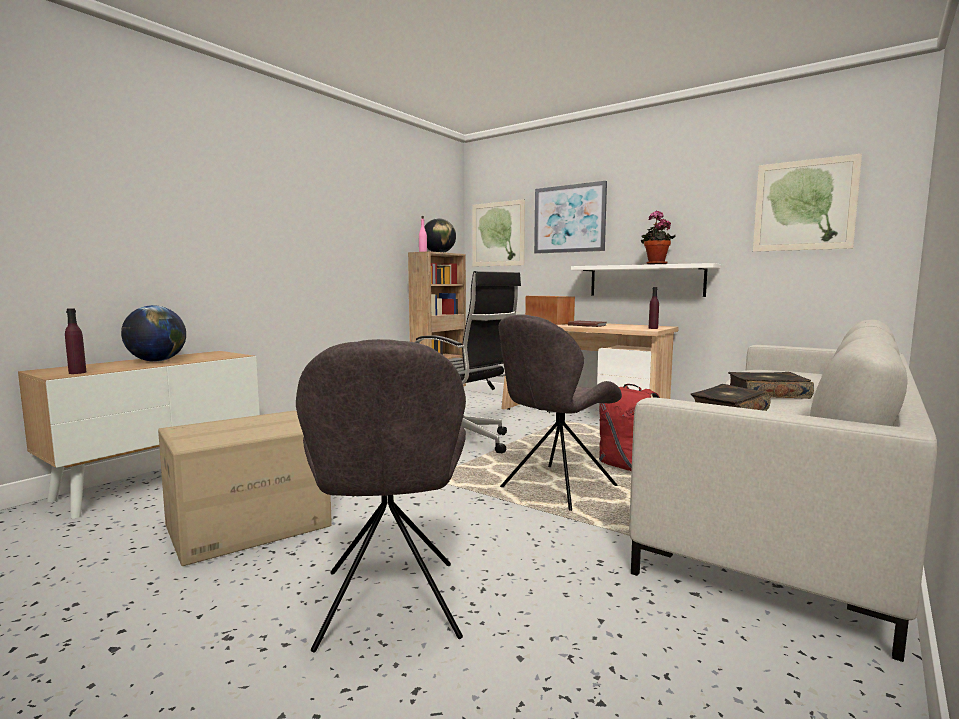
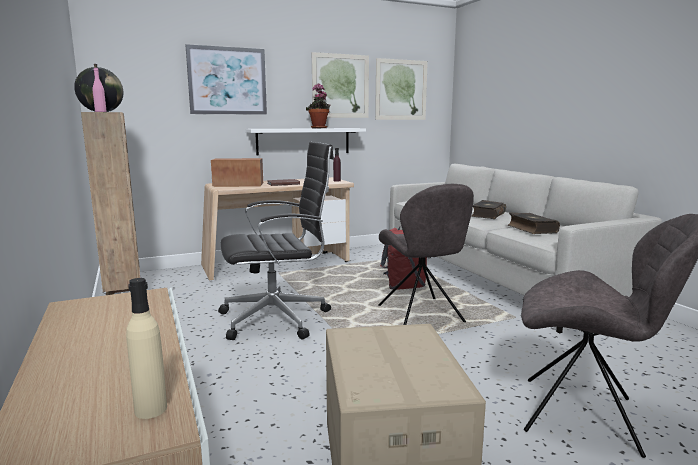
camera: 60 degrees left, 5 degrees up
purple bottle [65,308,86,374] -> beige bottle [126,278,167,419]
globe [121,305,186,362] -> none
picture [472,199,525,267] -> picture moved to [312,52,369,118]

